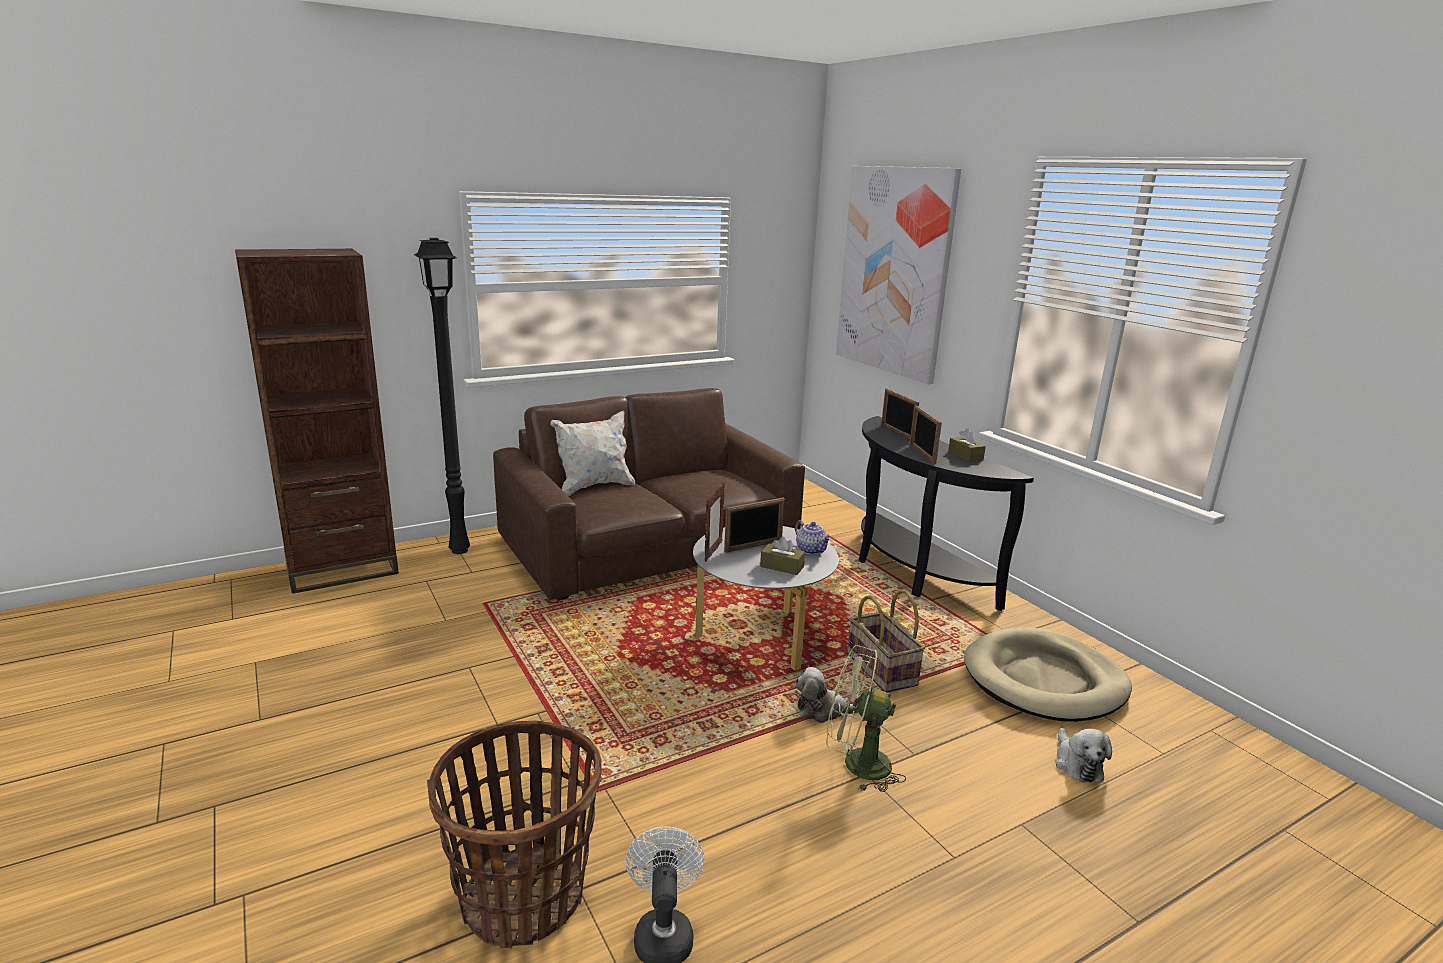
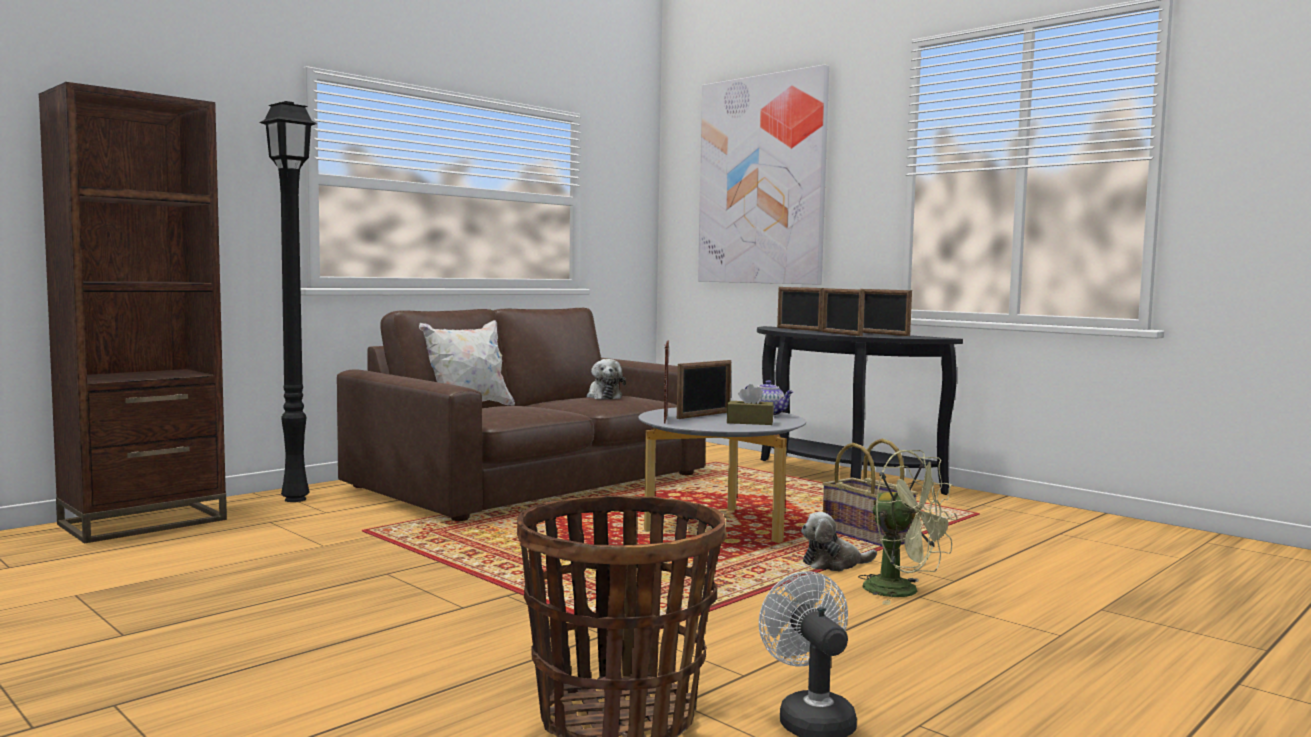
camera: 15 degrees left, 15 degrees down
green fan [826,645,906,792] -> green fan turned 135 degrees counterclockwise [858,450,957,605]
brown tissue box [948,428,986,462] -> picture frame [860,289,912,336]
beige dog bed [964,627,1132,722] -> none
plush toy [1056,728,1112,782] -> plush toy moved to [587,359,626,400]

